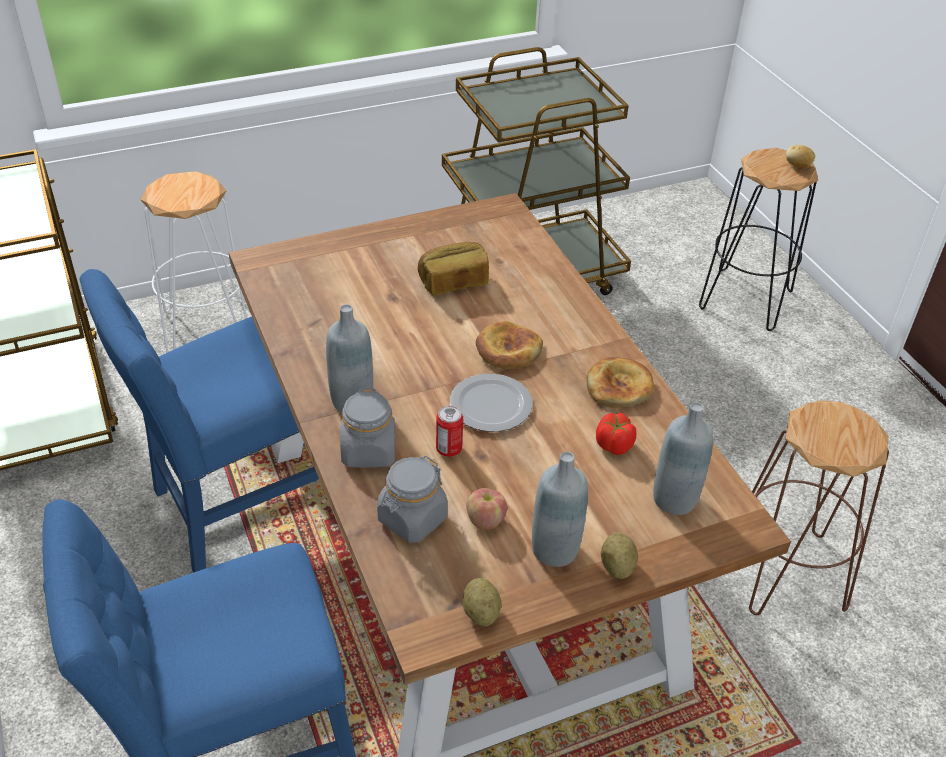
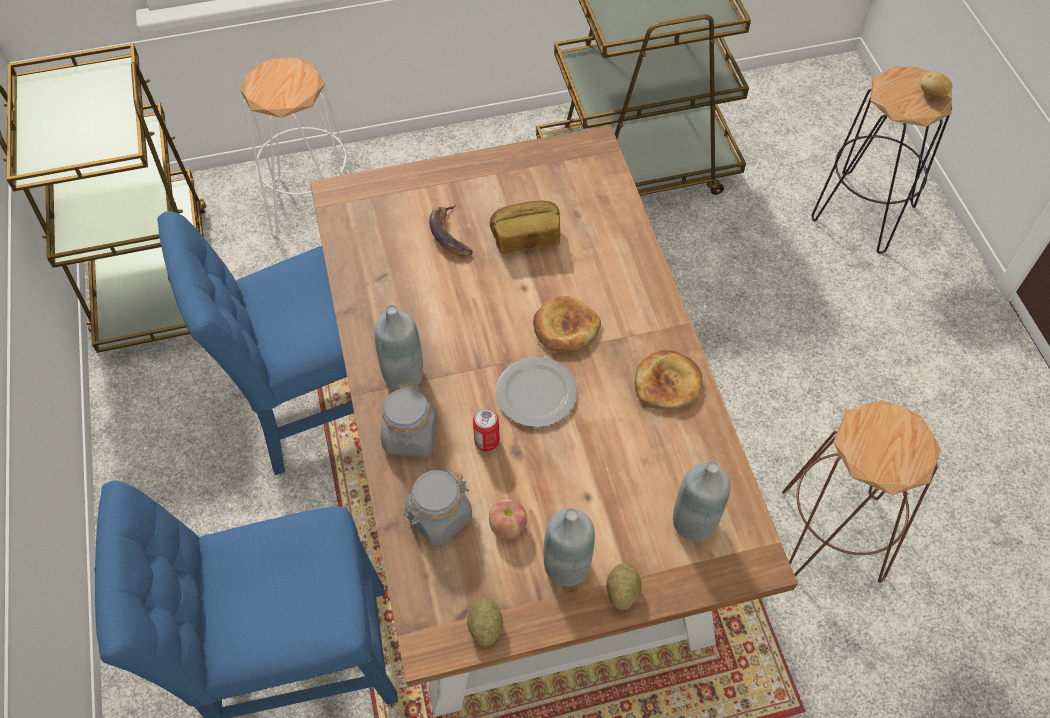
camera: 10 degrees right, 15 degrees up
tomato [596,413,636,455] -> none
none -> banana [429,204,473,256]

